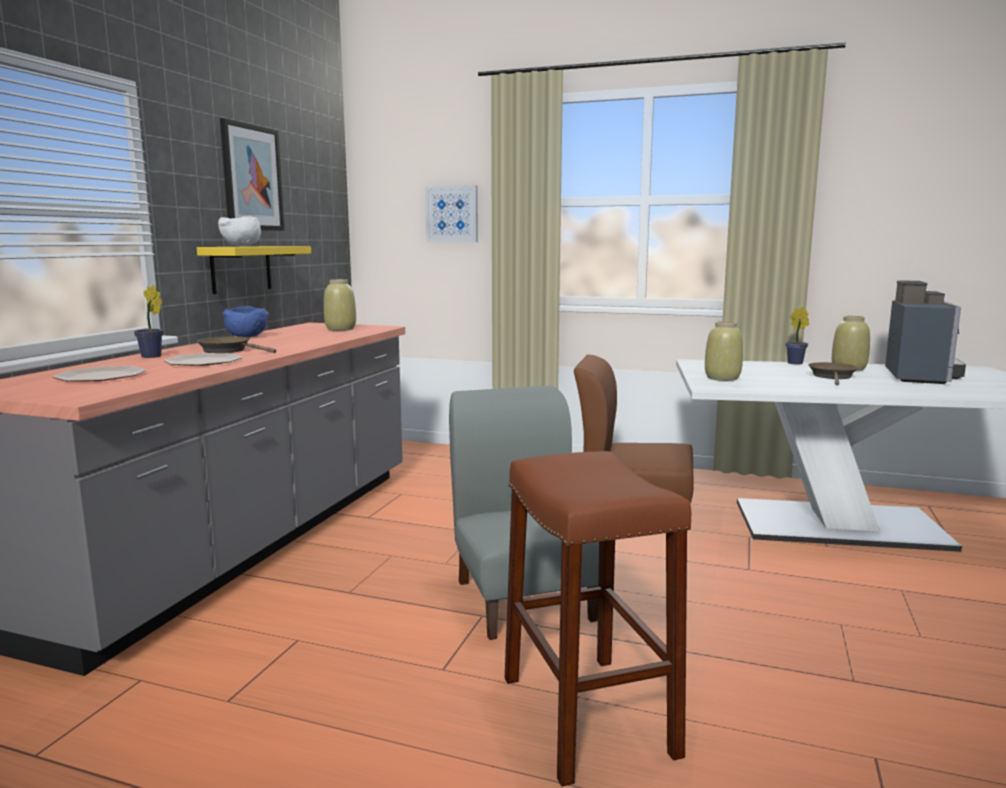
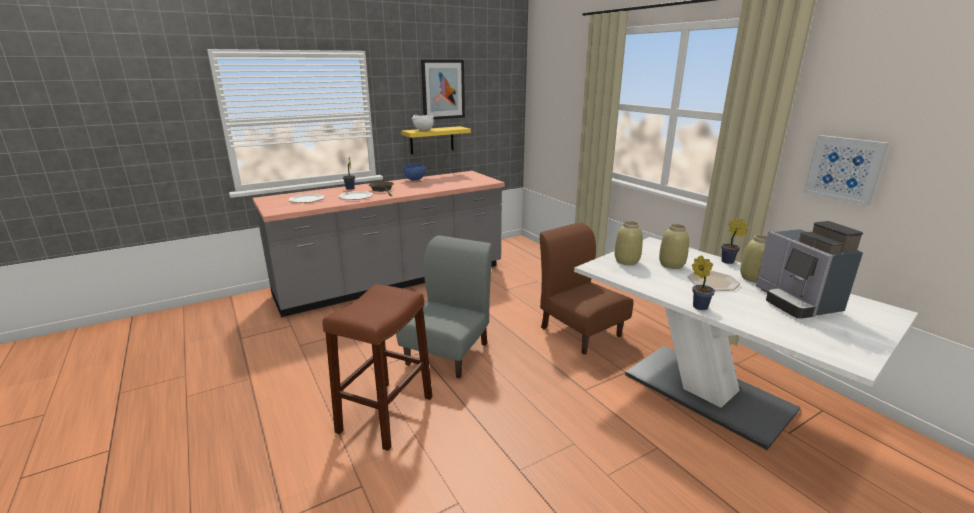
camera: 40 degrees right, 10 degrees up
beige vase [324,279,356,331] -> beige vase moved to [659,224,689,269]
picture [425,185,478,242] -> picture moved to [803,135,889,206]
brown frying pan [808,362,858,385] -> plate [688,271,740,291]
coffee machine [885,280,966,384] -> coffee machine turned 105 degrees clockwise [756,221,863,319]
none -> potted plant [692,255,715,310]

